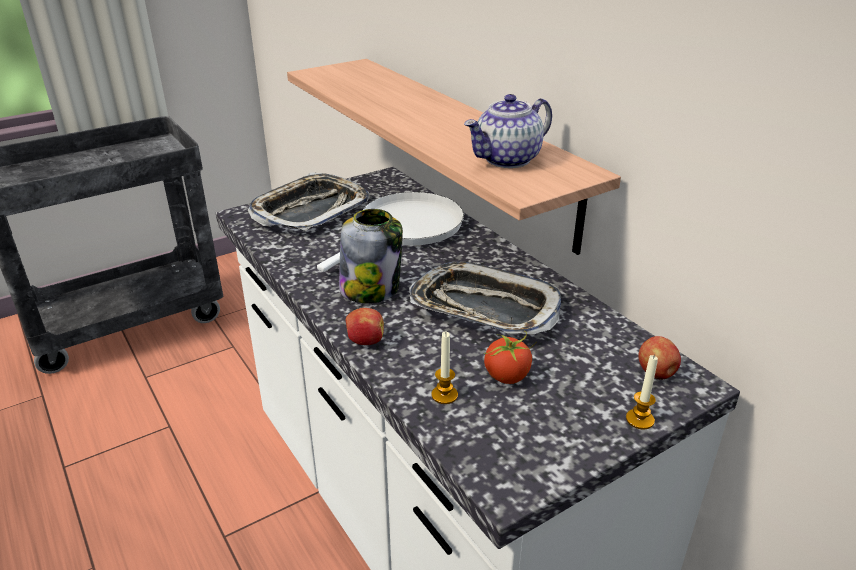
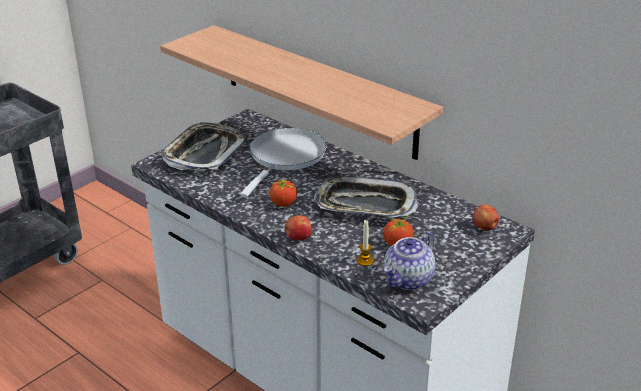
camera: 15 degrees left, 0 degrees up
jar [339,209,403,303] -> tomato [269,178,297,207]
teapot [464,94,552,168] -> teapot moved to [384,231,435,290]
candle [626,355,658,429] -> none

